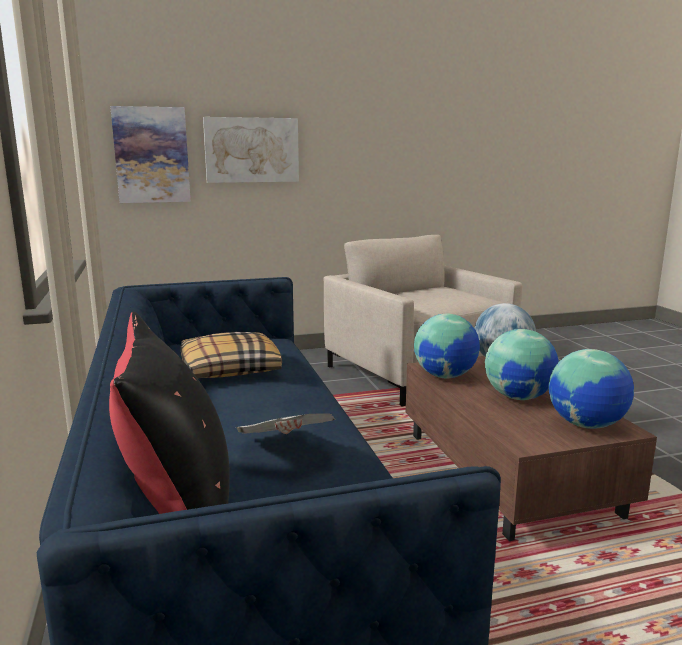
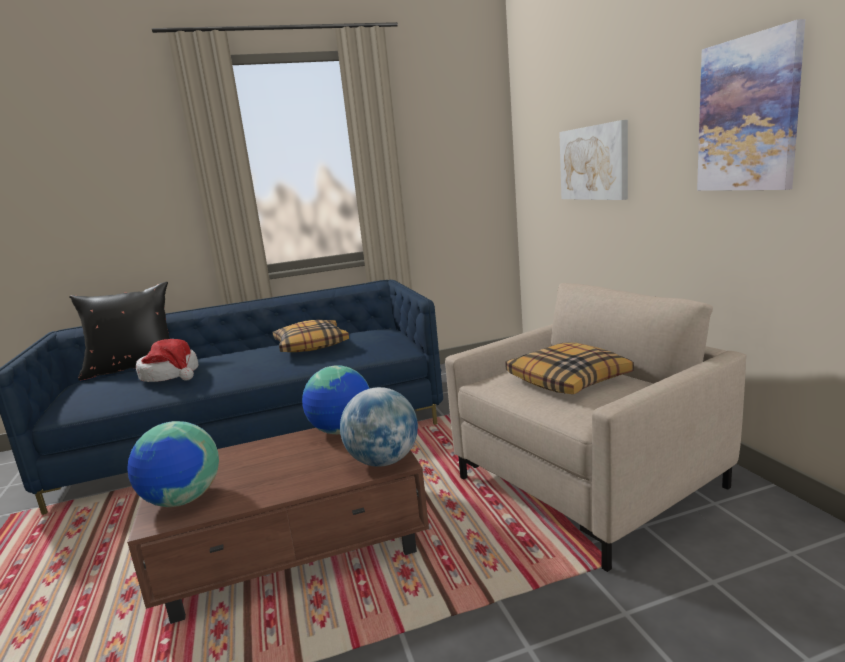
camera: 90 degrees right, 0 degrees up
picture [110,106,191,203] -> picture moved to [697,19,805,191]
newspaper [235,413,335,434] -> hat [136,339,199,382]
globe [485,329,559,400] -> none
none -> pillow [505,342,634,394]

